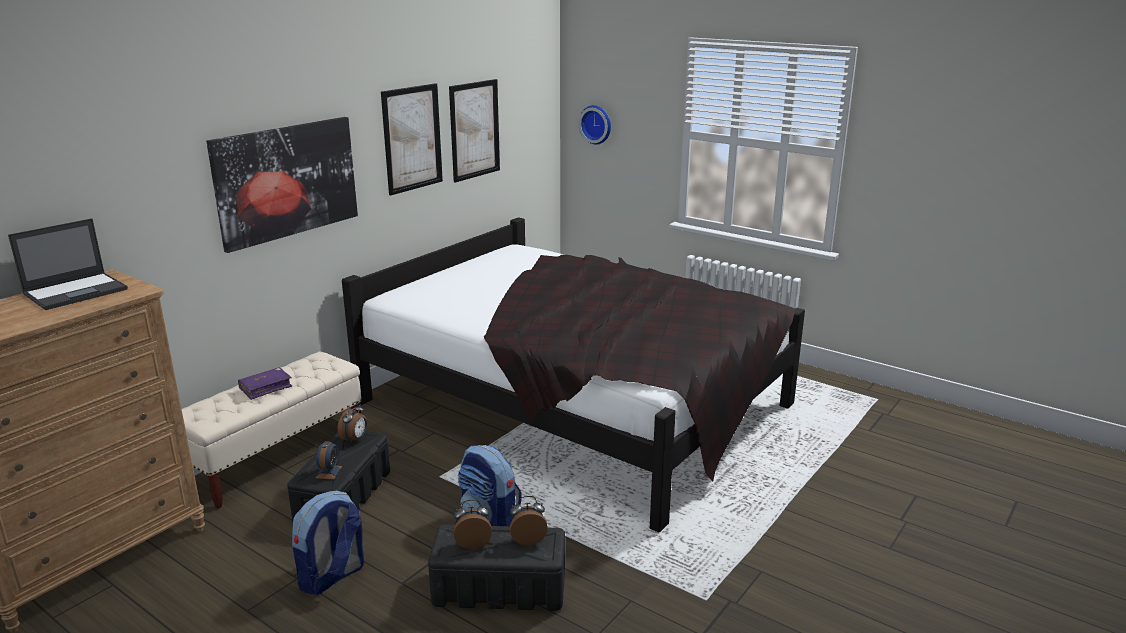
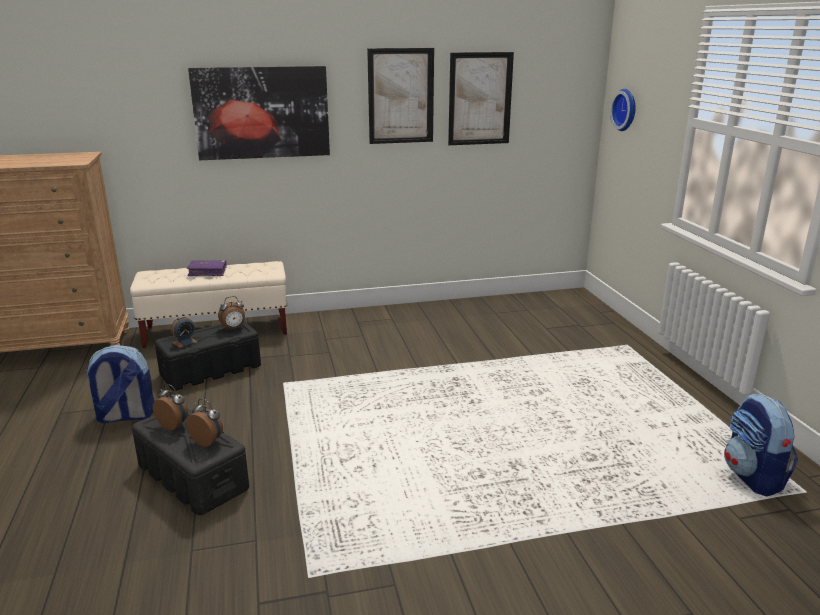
camera: 40 degrees right, 0 degrees up
laptop [8,218,128,310] -> none
black bed [342,217,805,533] -> none
backpack [458,445,522,526] -> backpack moved to [724,394,798,496]

